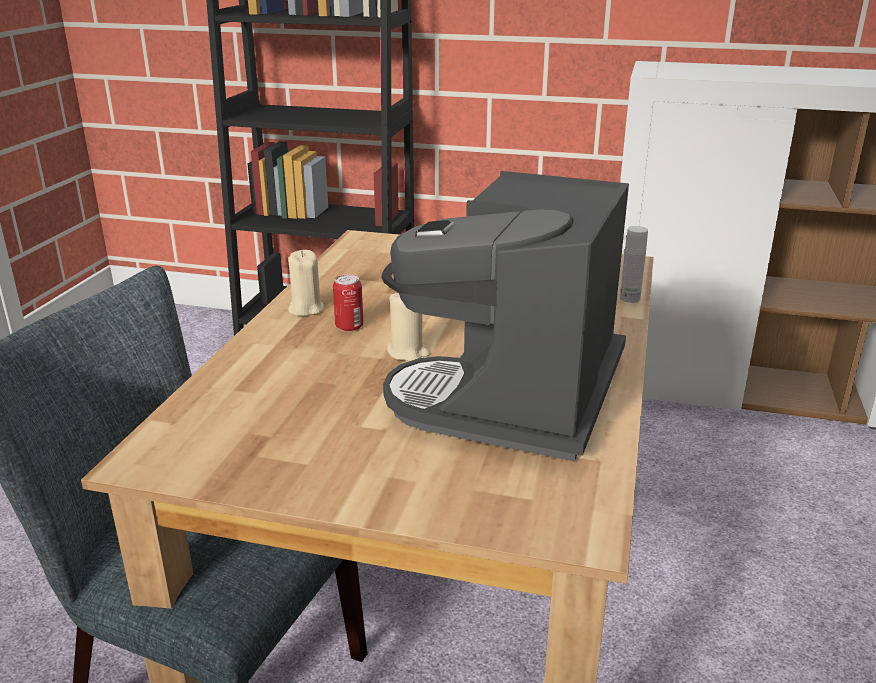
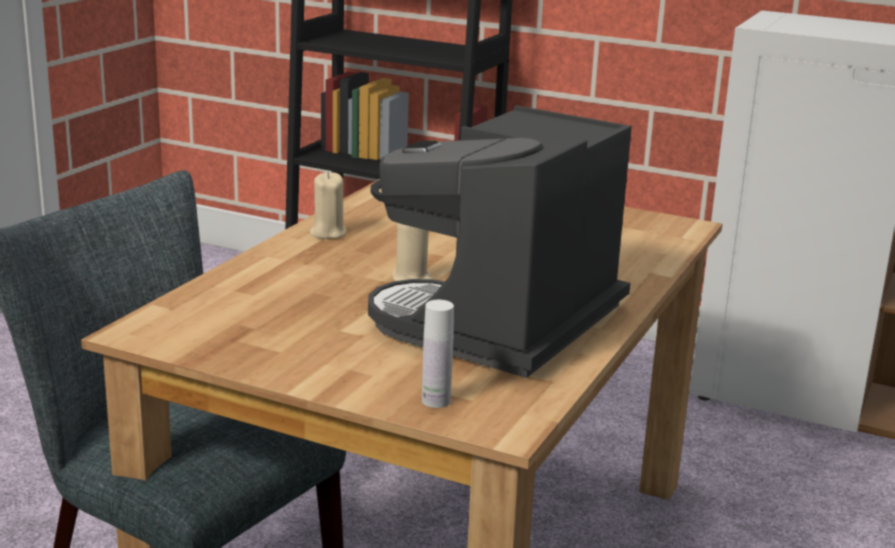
camera: 10 degrees right, 5 degrees down
can [333,274,363,332] -> none
white bottle [620,226,648,303] -> white bottle moved to [422,300,454,408]

